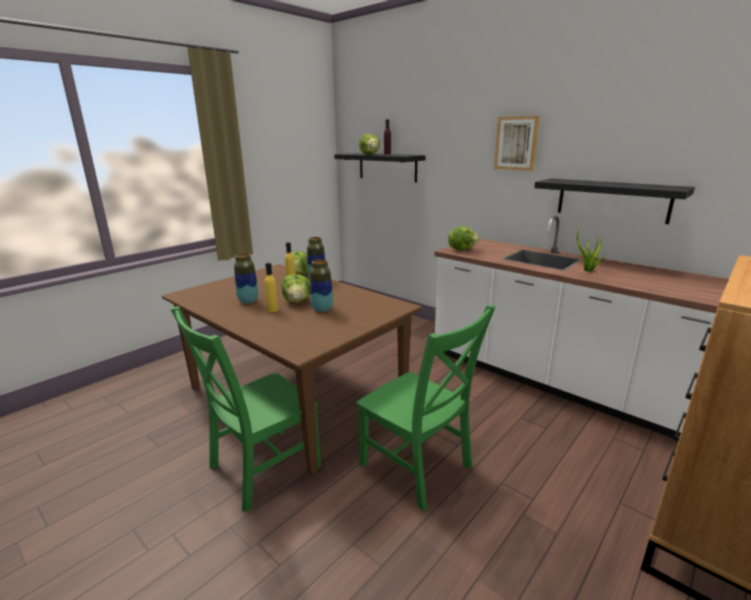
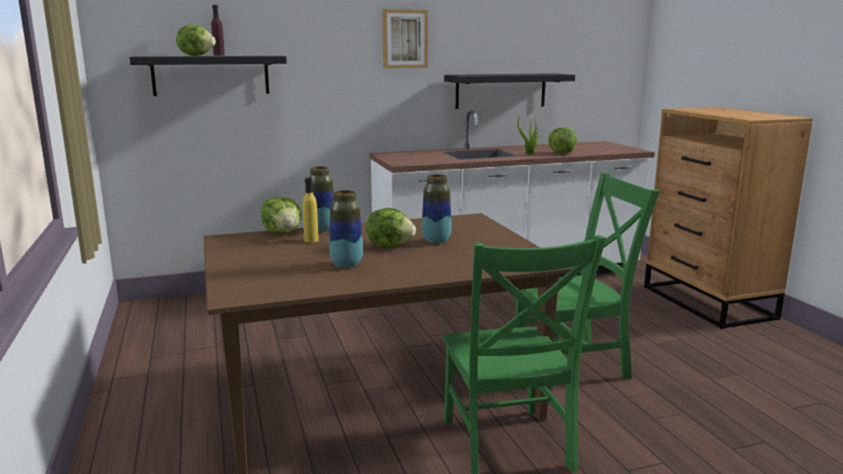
camera: 60 degrees left, 5 degrees down
yellow bottle [265,263,279,312] -> none
lettuce [448,226,479,251] -> lettuce moved to [548,127,577,154]

